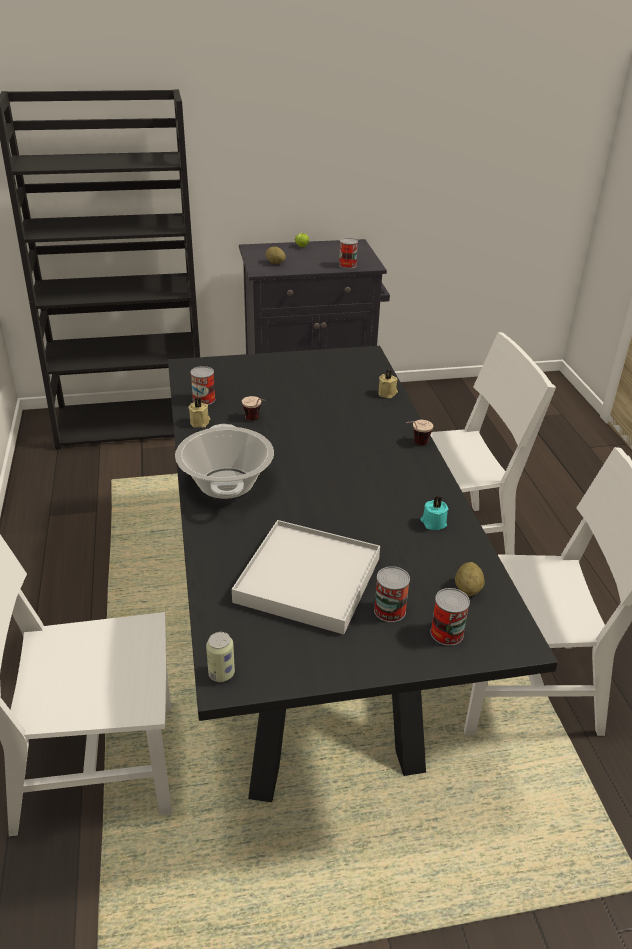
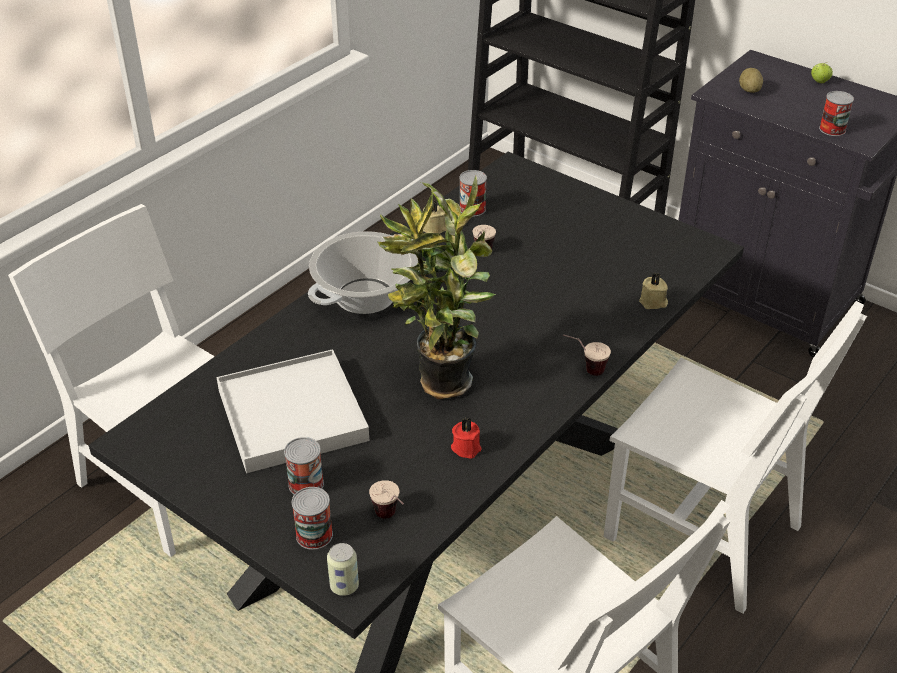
camera: 50 degrees right, 5 degrees up
can [206,632,235,682] -> can moved to [327,543,359,596]
turquoise candle [420,496,448,530] -> red candle [451,418,482,459]
potato [455,562,485,596] -> cup [369,480,404,518]
none -> potted plant [378,176,496,399]

